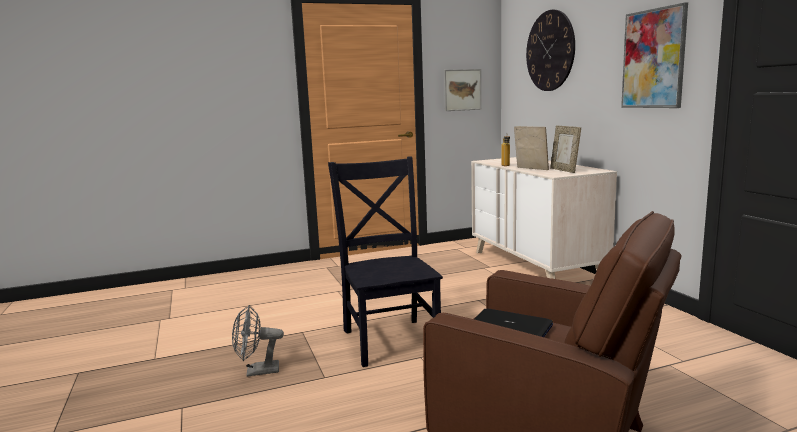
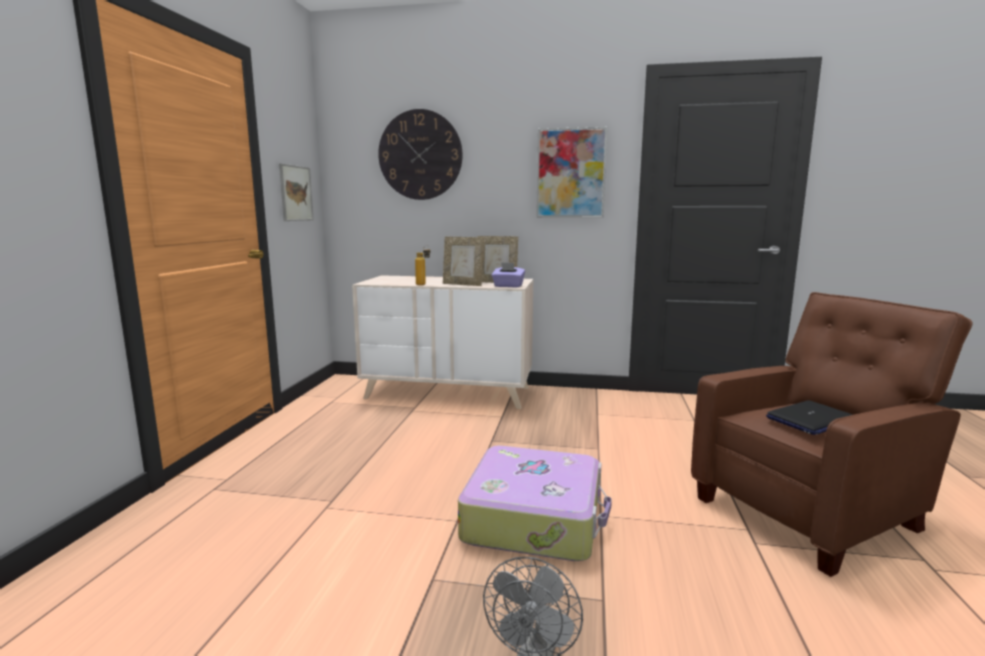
camera: 60 degrees left, 0 degrees up
black chair [328,156,443,367] -> suitcase [458,446,612,561]
picture frame [514,126,549,170] -> picture frame turned 150 degrees counterclockwise [443,236,484,286]
none -> purple tissue box [492,262,525,288]

